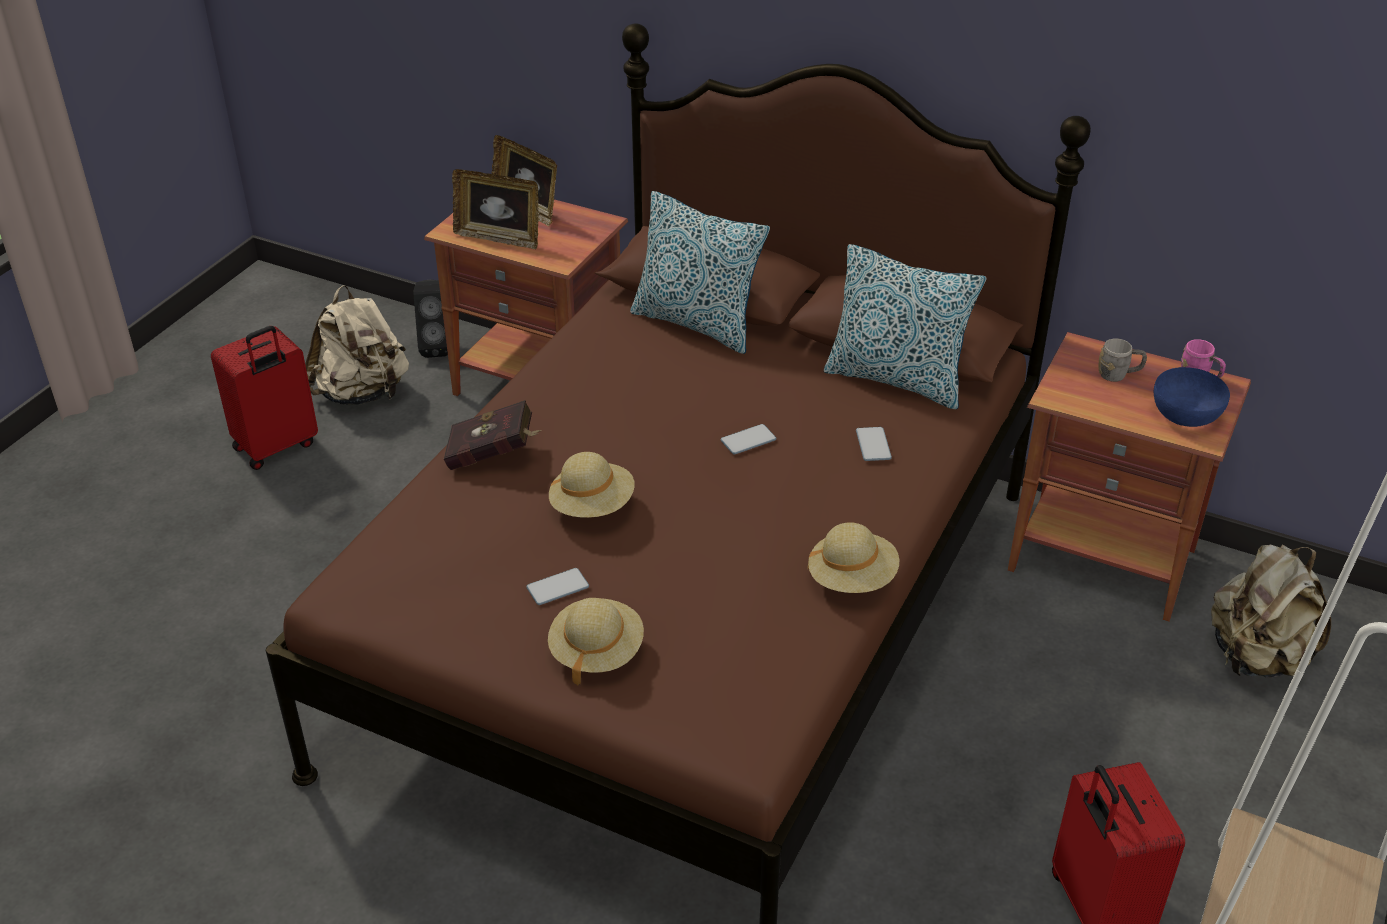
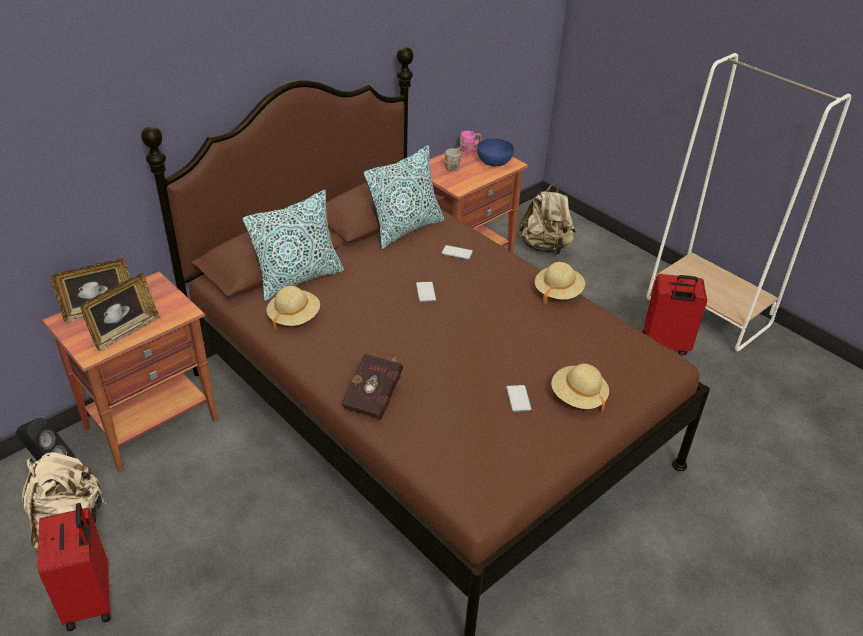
camera: 70 degrees left, 0 degrees up
beige hat [549,452,635,518] -> beige hat moved to [266,286,320,331]

